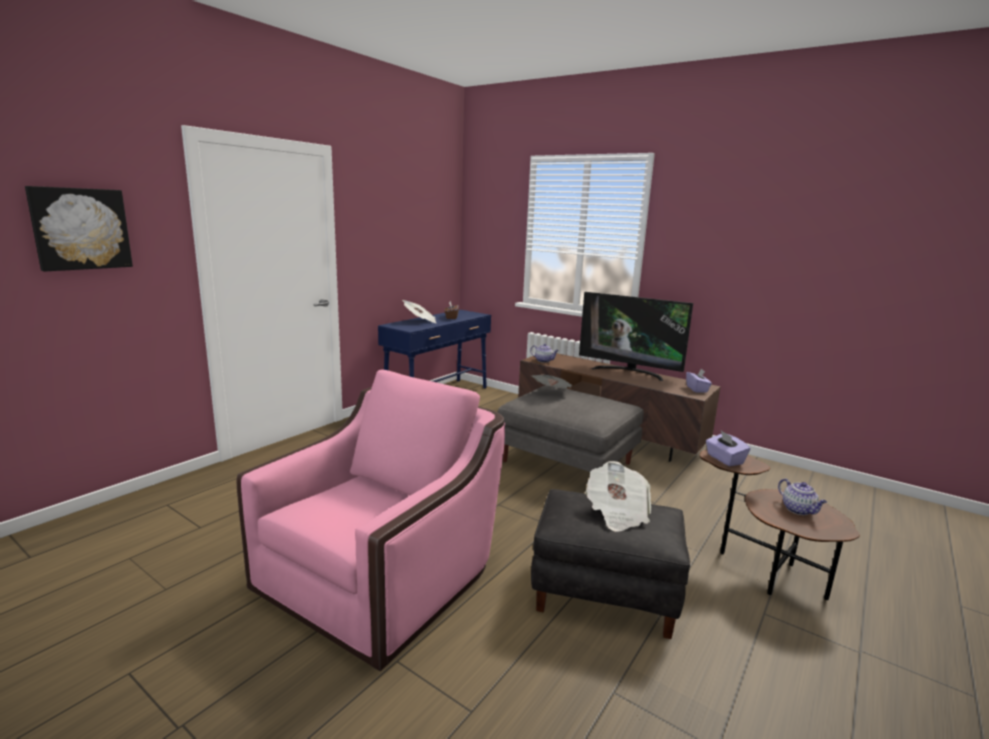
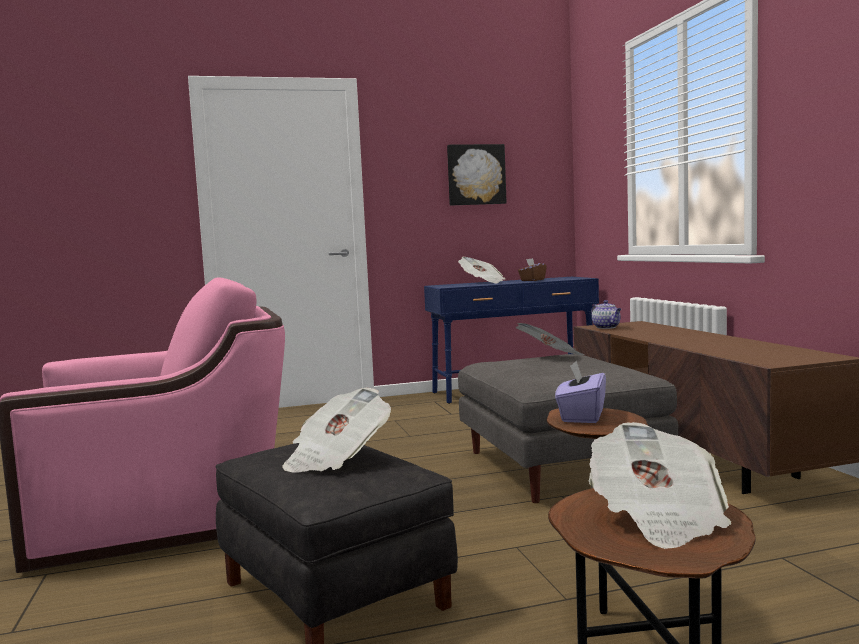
camera: 40 degrees right, 10 degrees down
picture [25,186,133,272] -> picture moved to [447,144,507,206]
television [579,292,693,381] -> none
purple tissue box [686,369,712,393] -> none
teapot [778,479,827,515] -> newspaper [589,422,731,549]

